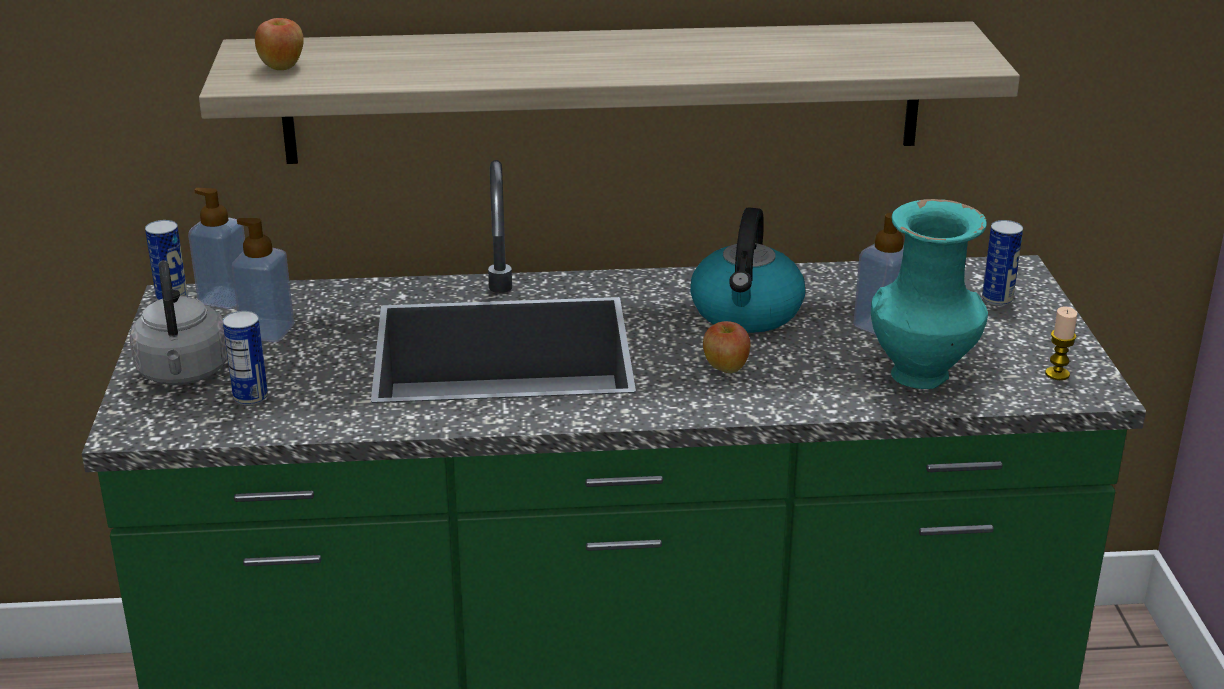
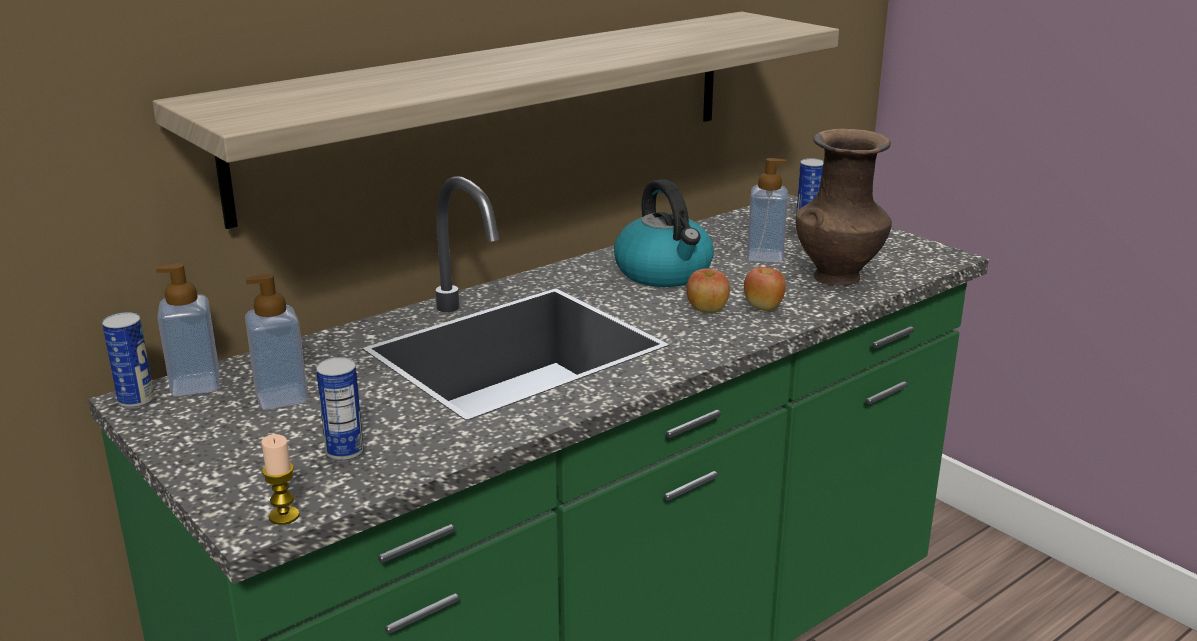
camera: 35 degrees left, 5 degrees down
grey kettle [129,260,228,385] -> none
apple [255,18,304,70] -> apple moved to [744,267,786,311]
turquoise vase [871,199,988,389] -> brown vase [796,129,892,286]
candle [1045,306,1077,380] -> candle moved to [261,434,300,525]

